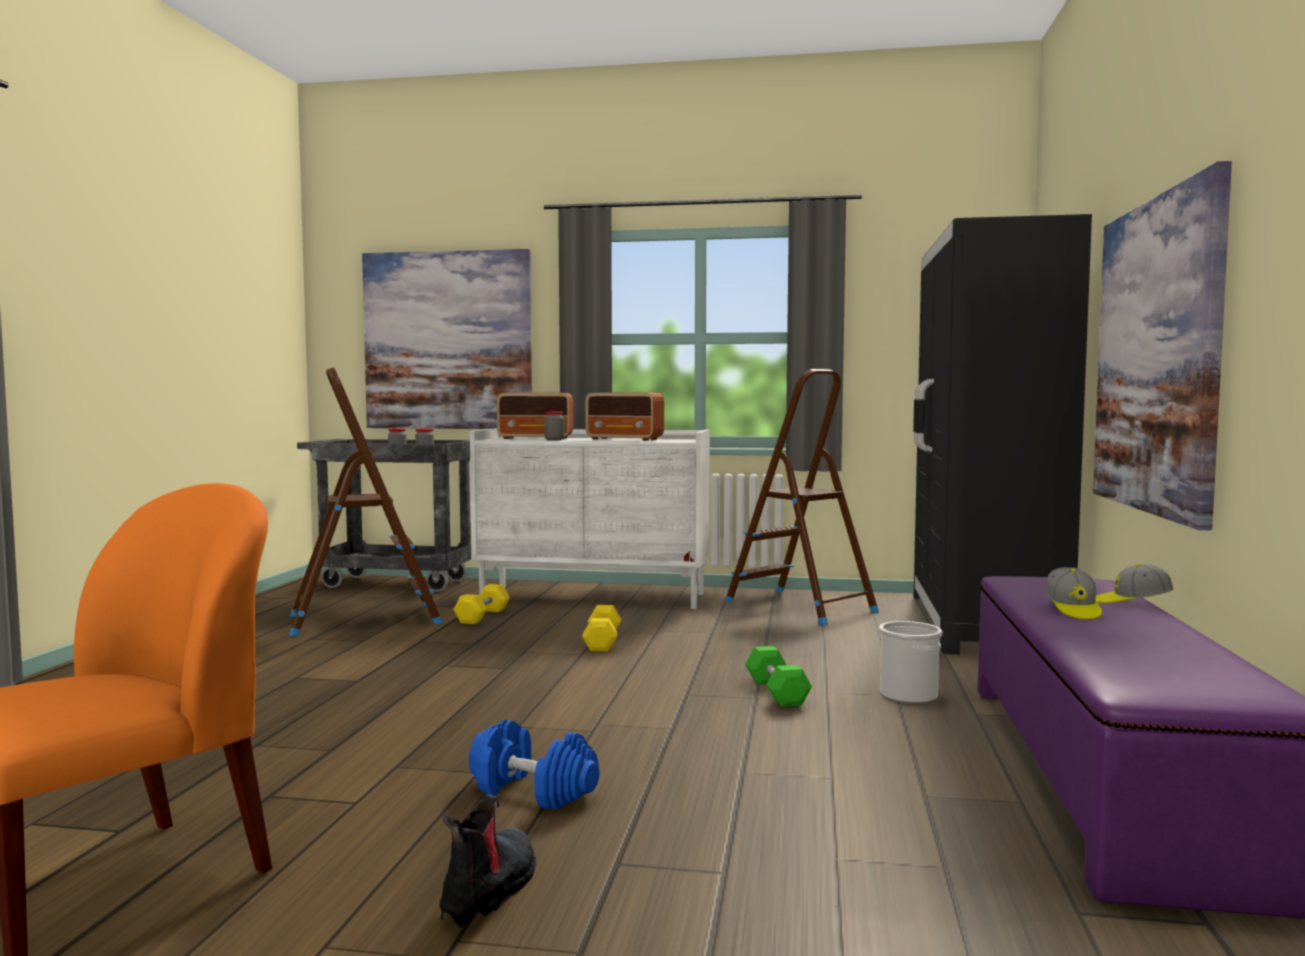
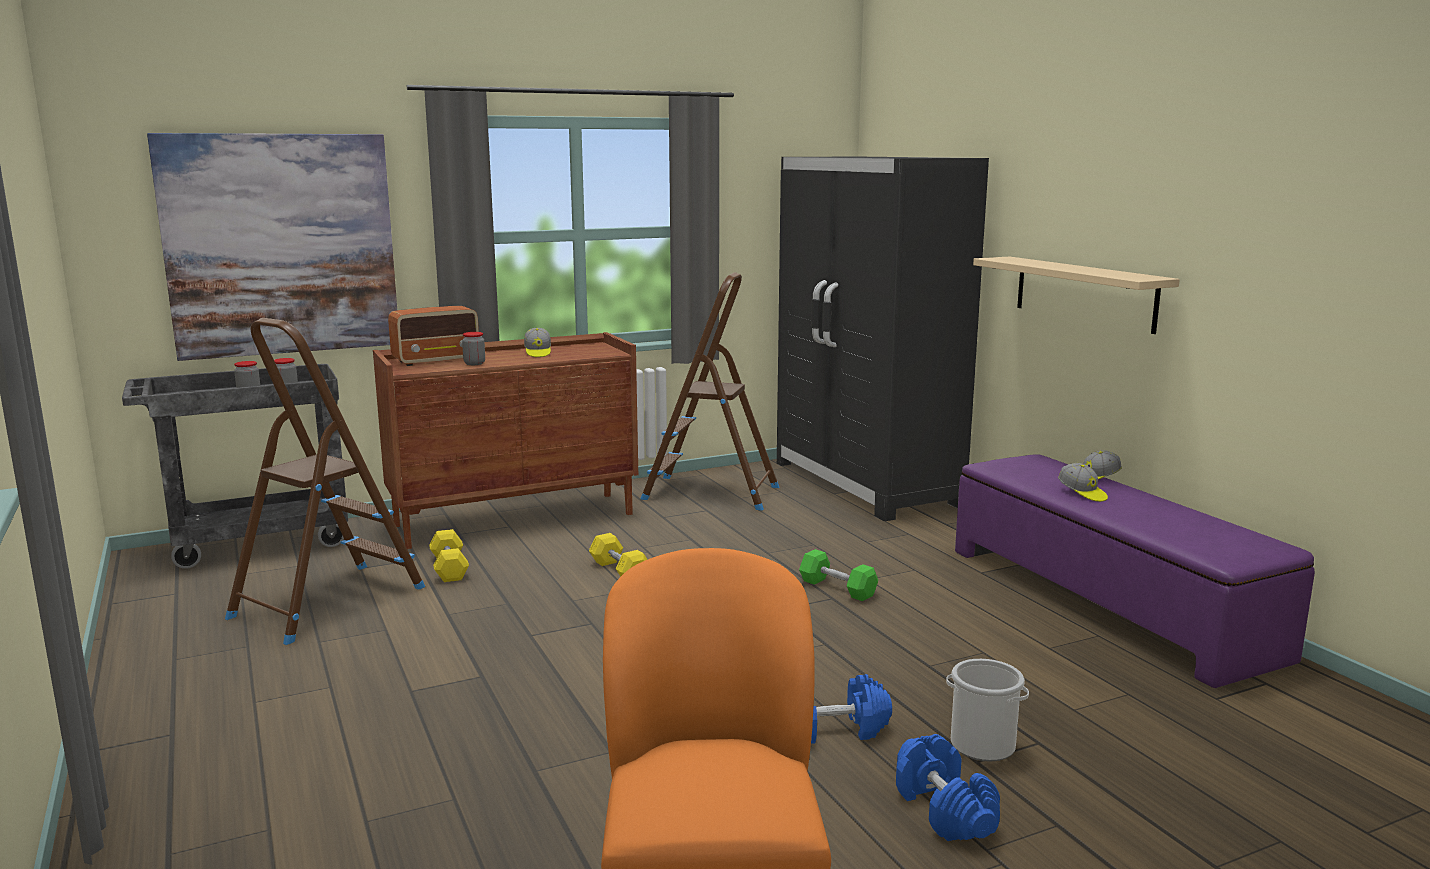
camera: 35 degrees left, 10 degrees up
boot [439,794,536,928] -> blue dumbbell [896,734,1000,841]
white cabinet [470,428,710,609] -> brown cabinet [373,332,638,549]
radio [585,392,664,441] -> cap [524,328,551,357]
bucket [878,621,943,704] -> bucket moved to [946,659,1029,761]
picture [1093,161,1232,530] -> beige shelf [973,257,1180,334]

